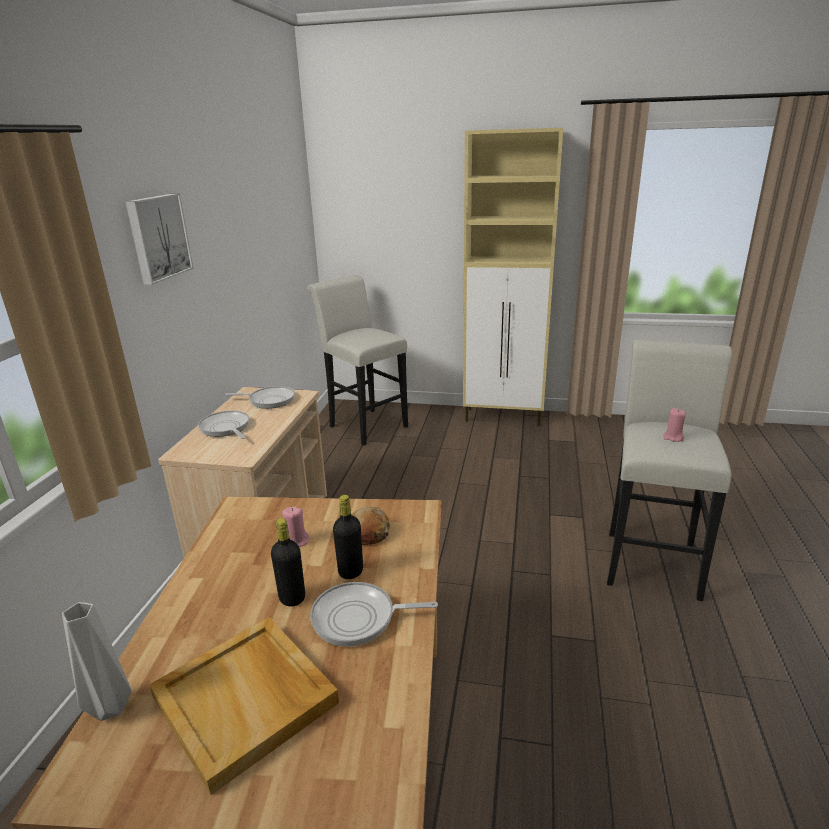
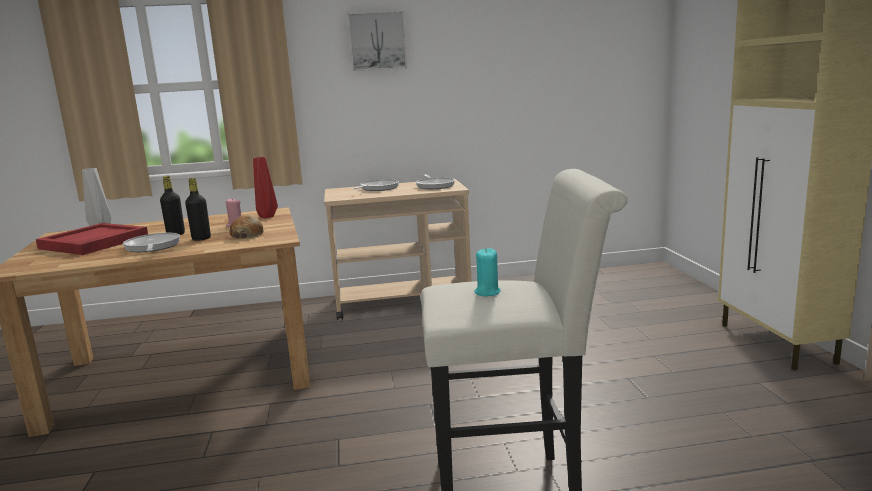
camera: 70 degrees right, 10 degrees down
beige tray [149,617,339,795] -> red tray [36,223,148,255]
white stool [308,275,408,446] -> none
pink candle [663,408,686,442] -> turquoise candle [474,248,501,297]
none -> red vase [253,157,278,218]

